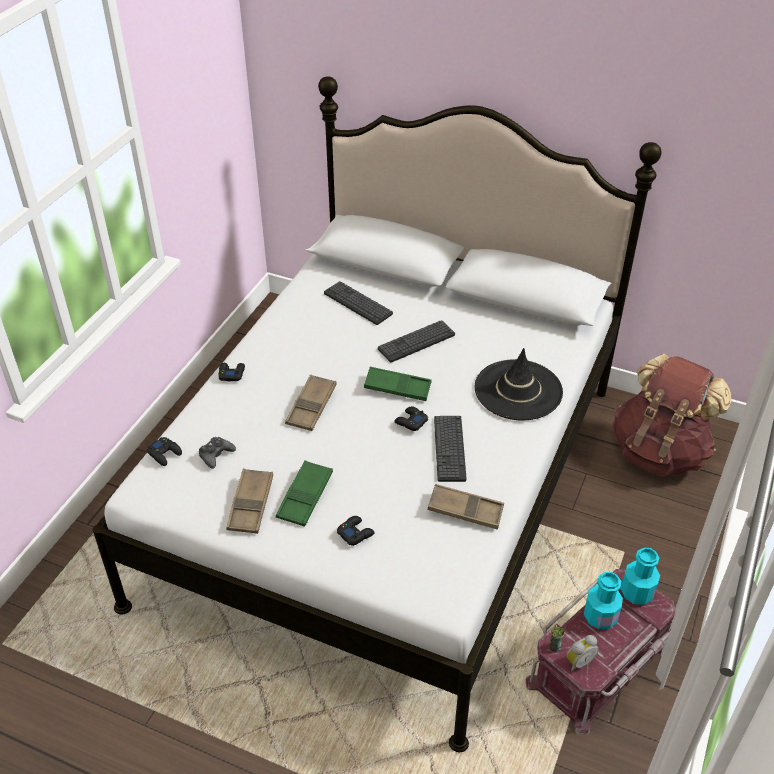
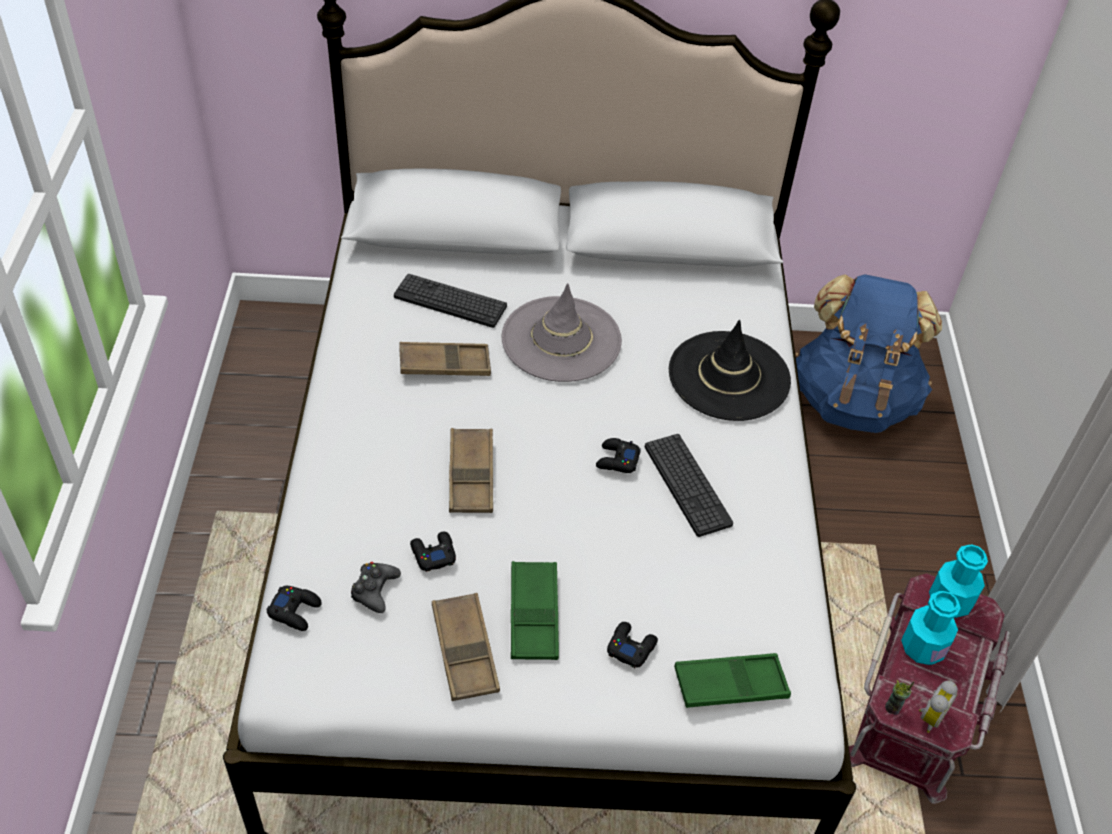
camera: 25 degrees left, 5 degrees up
black game controller [218,363,245,381] -> black game controller moved to [410,532,456,572]
green tray [364,367,431,401] -> green tray moved to [674,653,791,708]
keyboard [378,320,455,363] -> grey hat [501,283,622,382]
brown tray [428,484,504,530] -> brown tray moved to [399,342,491,376]
brown backpack [612,354,732,476] -> blue backpack [795,274,942,433]

